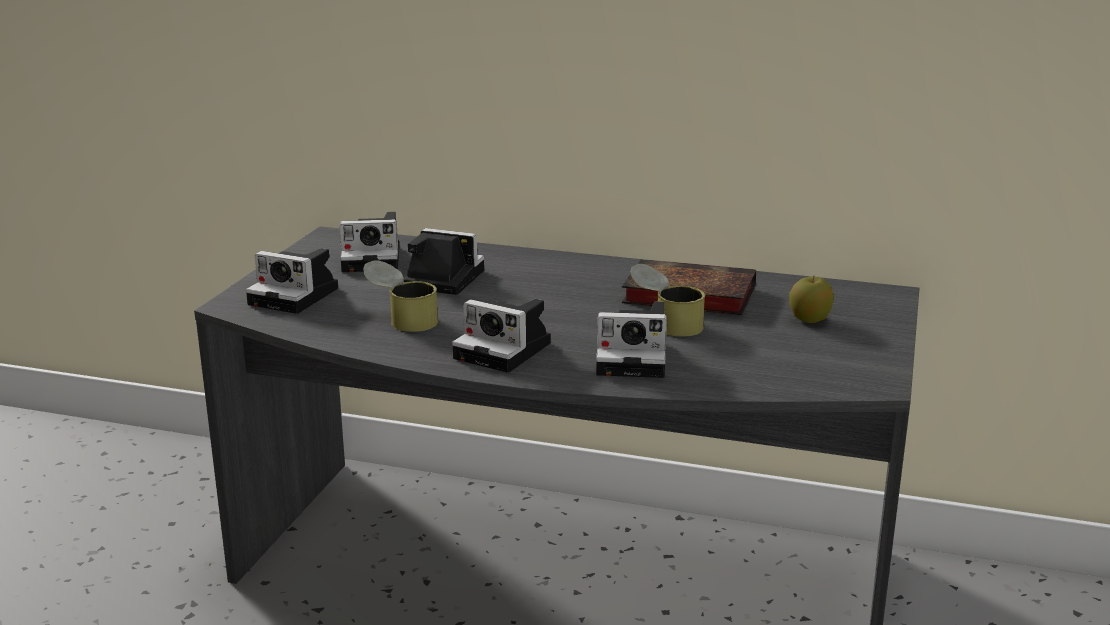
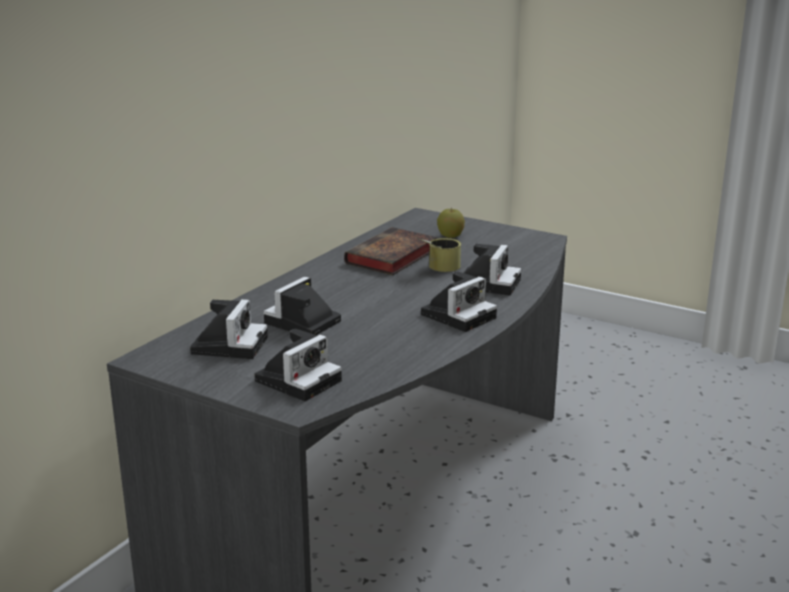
camera: 75 degrees left, 0 degrees up
can [363,260,438,332] -> none

